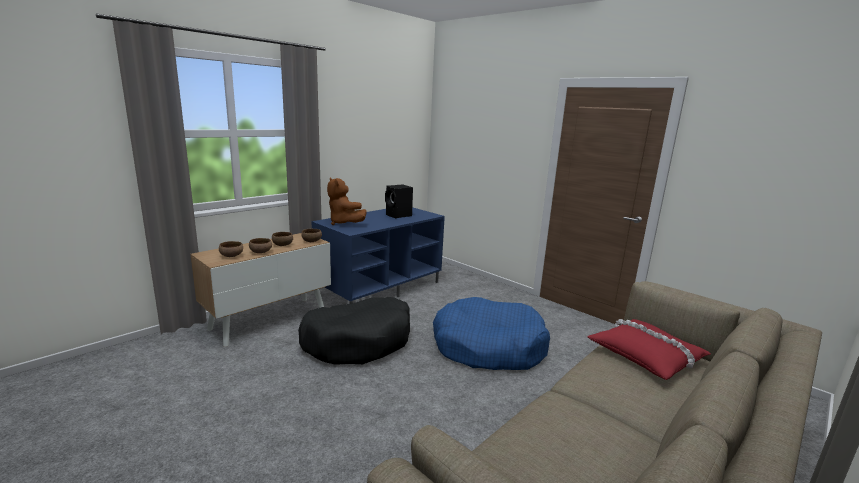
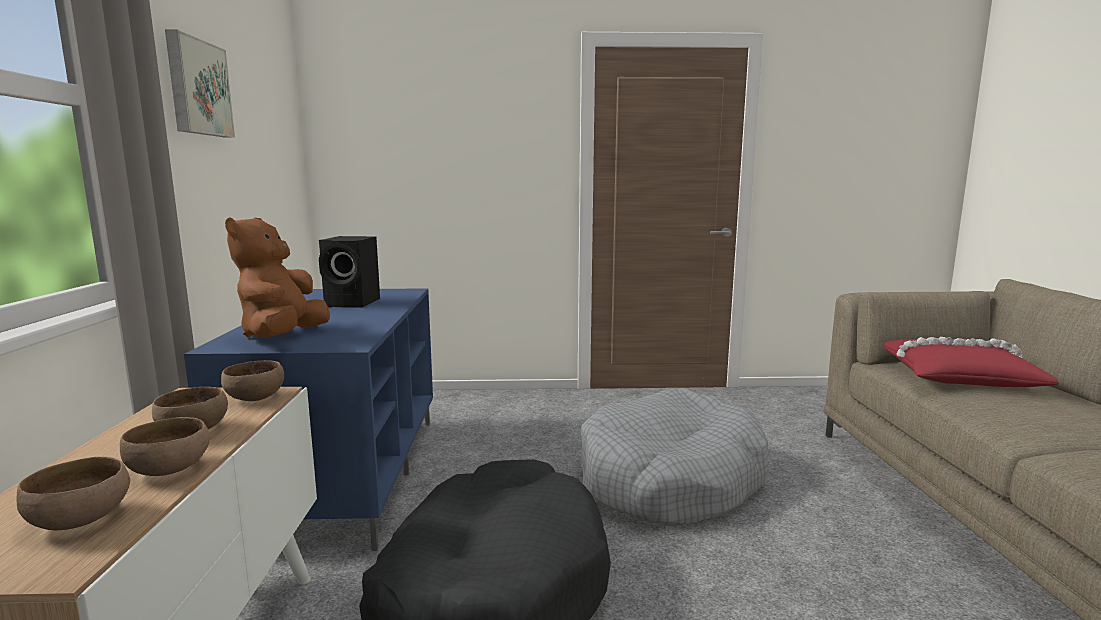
camera: 45 degrees left, 5 degrees down
brown plush toy [327,178,367,225] -> brown plush toy turned 90 degrees clockwise [225,217,330,338]
blue dog bed [433,297,550,370] -> grey dog bed [581,389,769,526]
none -> picture [165,30,235,138]

